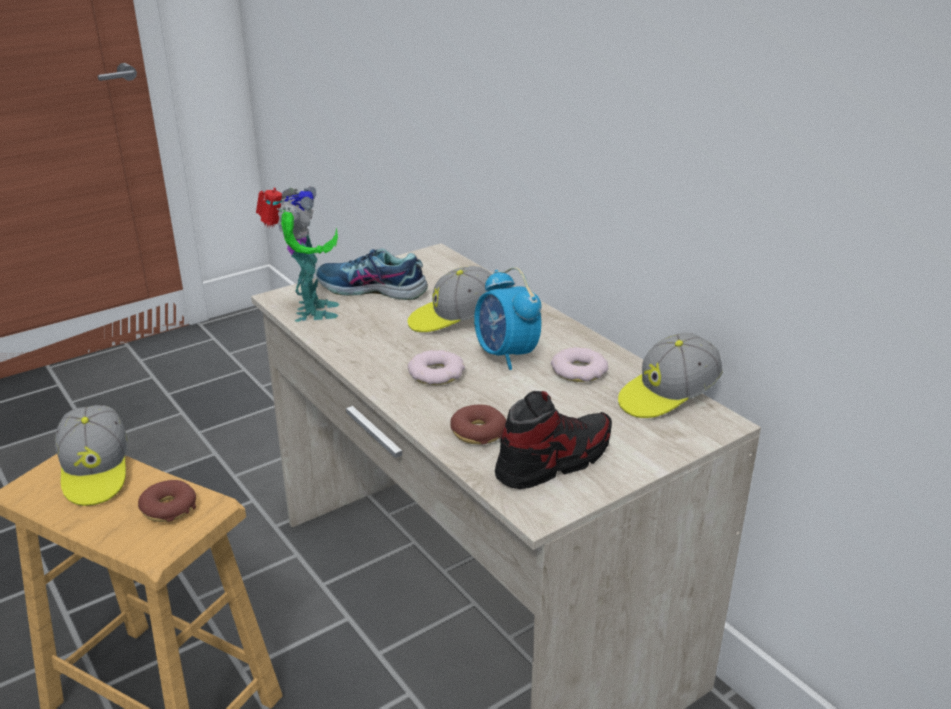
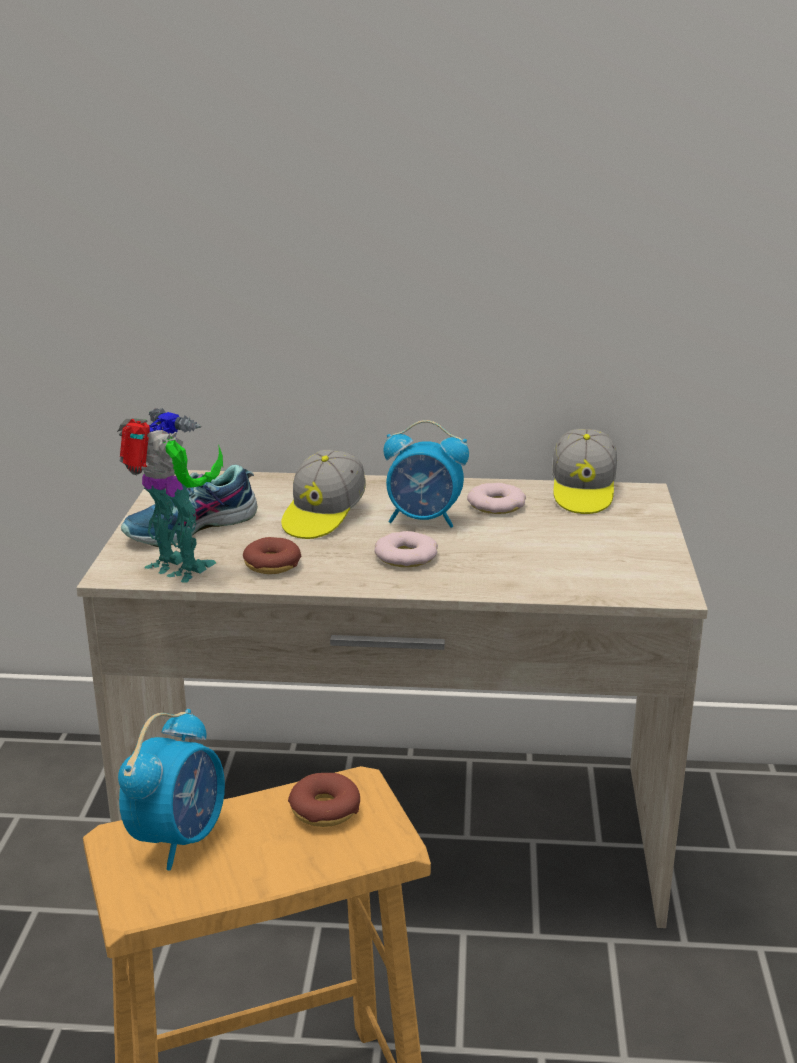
camera: 50 degrees left, 5 degrees down
cap [55,405,128,506] -> alarm clock [118,709,225,871]
donut [450,405,506,444] -> donut moved to [243,537,302,574]
shoe [495,391,612,489] -> none

